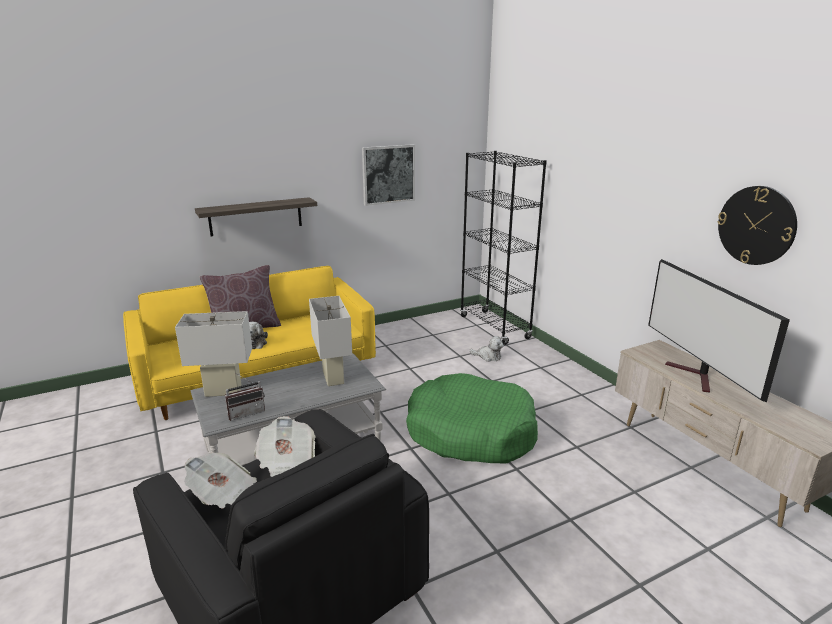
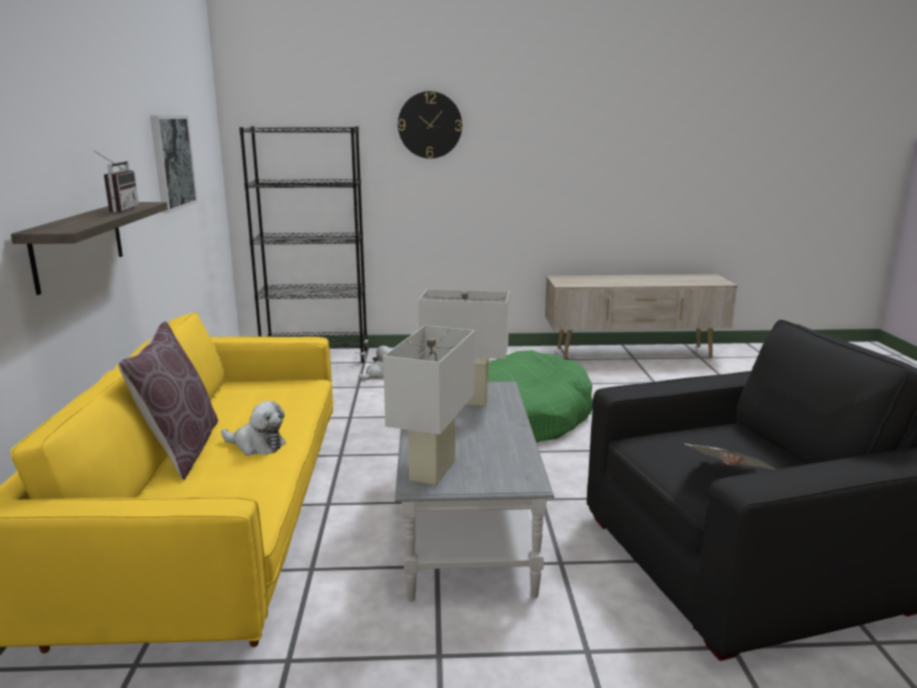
camera: 65 degrees left, 5 degrees down
radio [225,373,265,421] -> radio moved to [93,150,139,213]
newspaper [254,416,316,477] -> none
television [648,259,790,402] -> none
wall clock [717,186,797,265] -> wall clock moved to [398,91,462,159]

